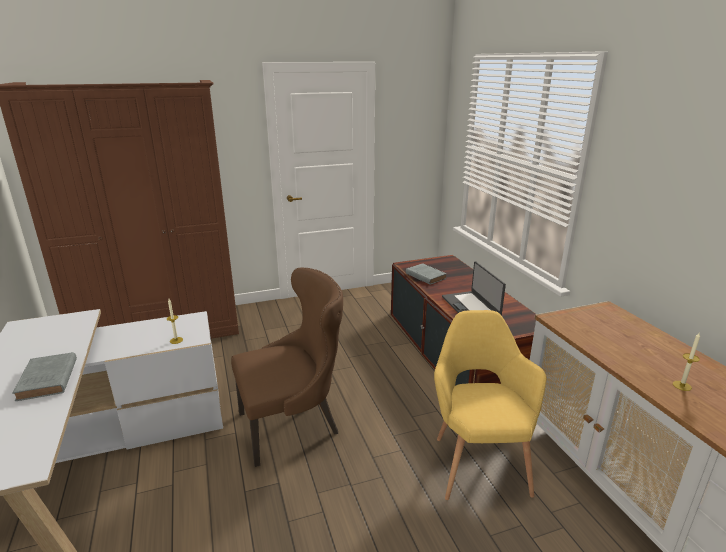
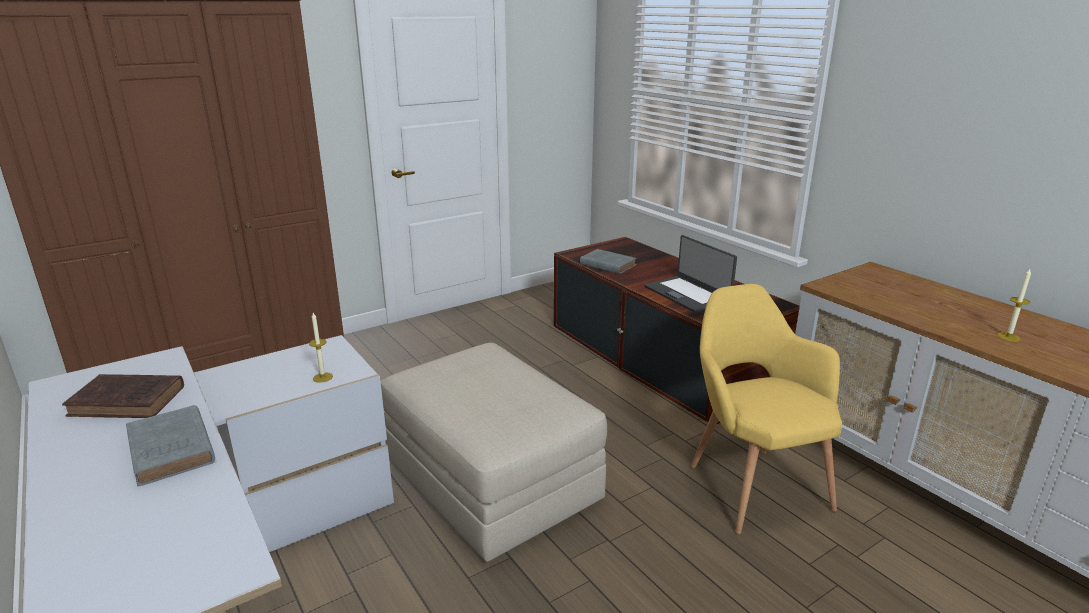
camera: 15 degrees left, 0 degrees up
brown chair [231,268,343,467] -> beige ottoman [381,343,607,562]
none -> brown book [62,374,184,418]

